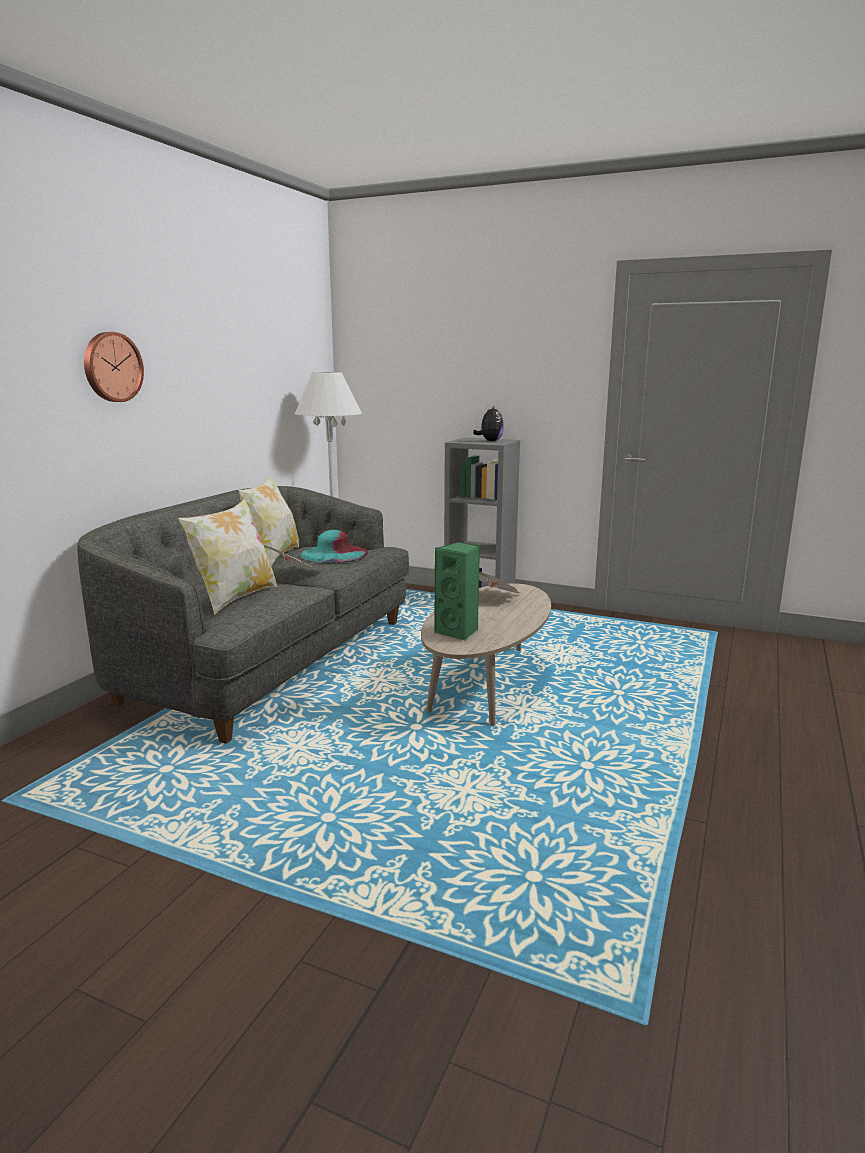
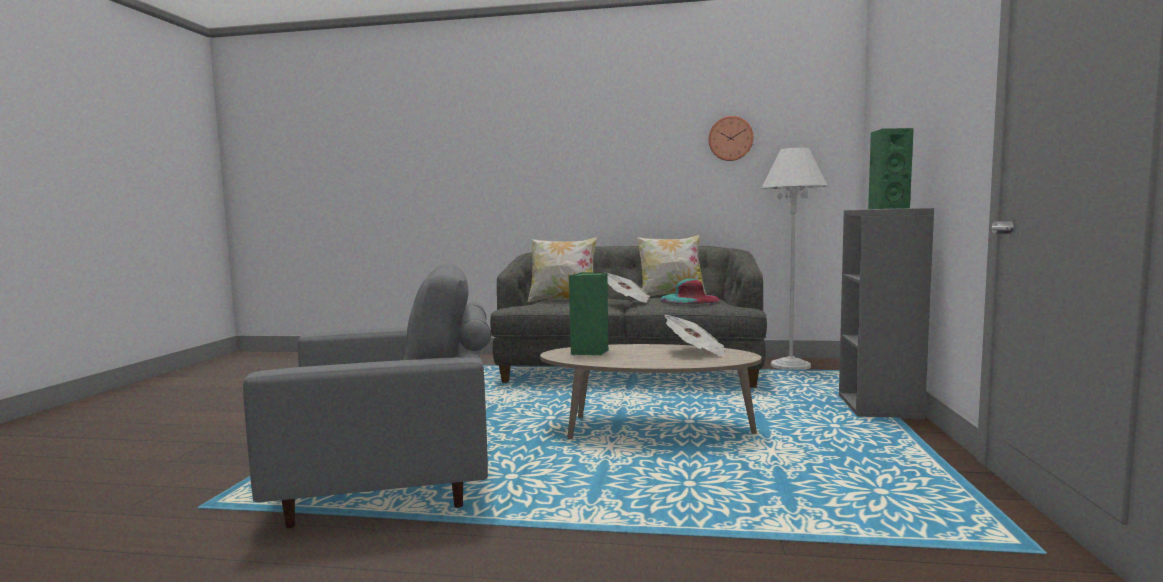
camera: 75 degrees right, 10 degrees down
wall clock [84,332,144,402] -> wall clock moved to [709,116,753,161]
plush toy [473,405,504,441] -> green speaker [868,128,914,209]
none -> grey armchair [243,264,491,528]

